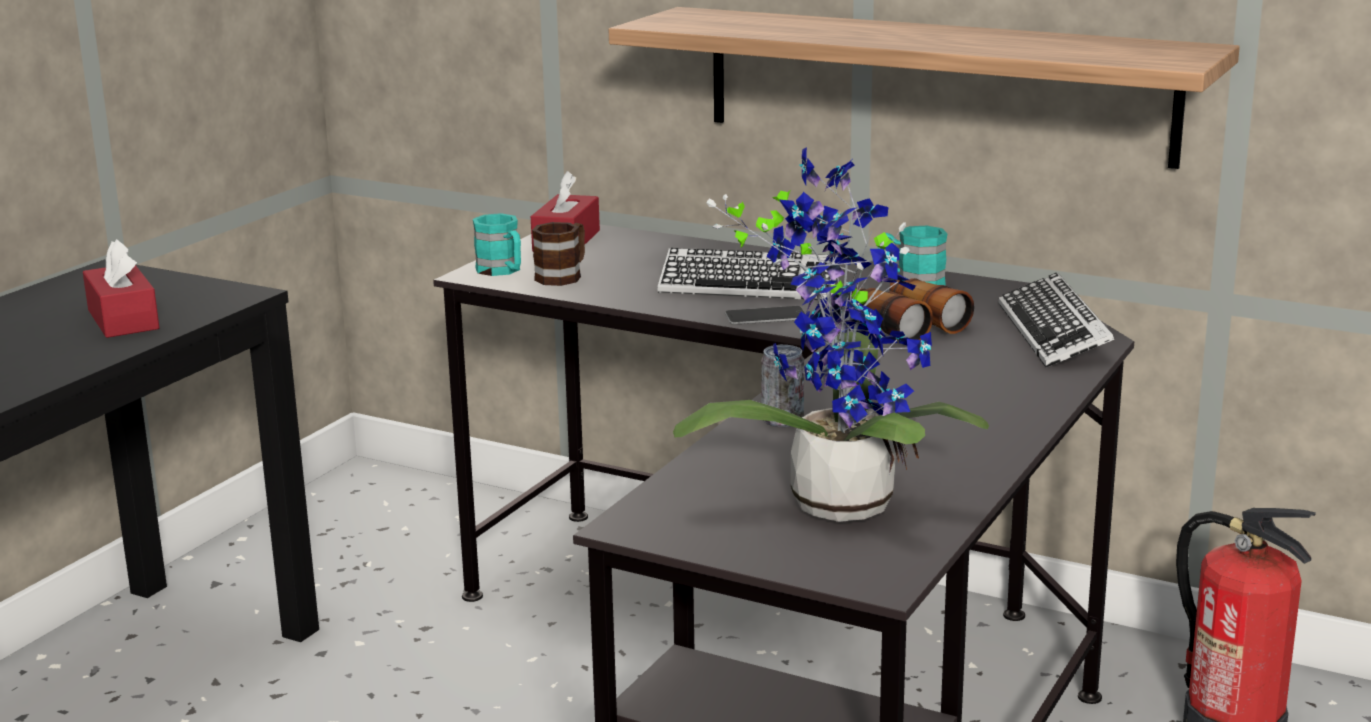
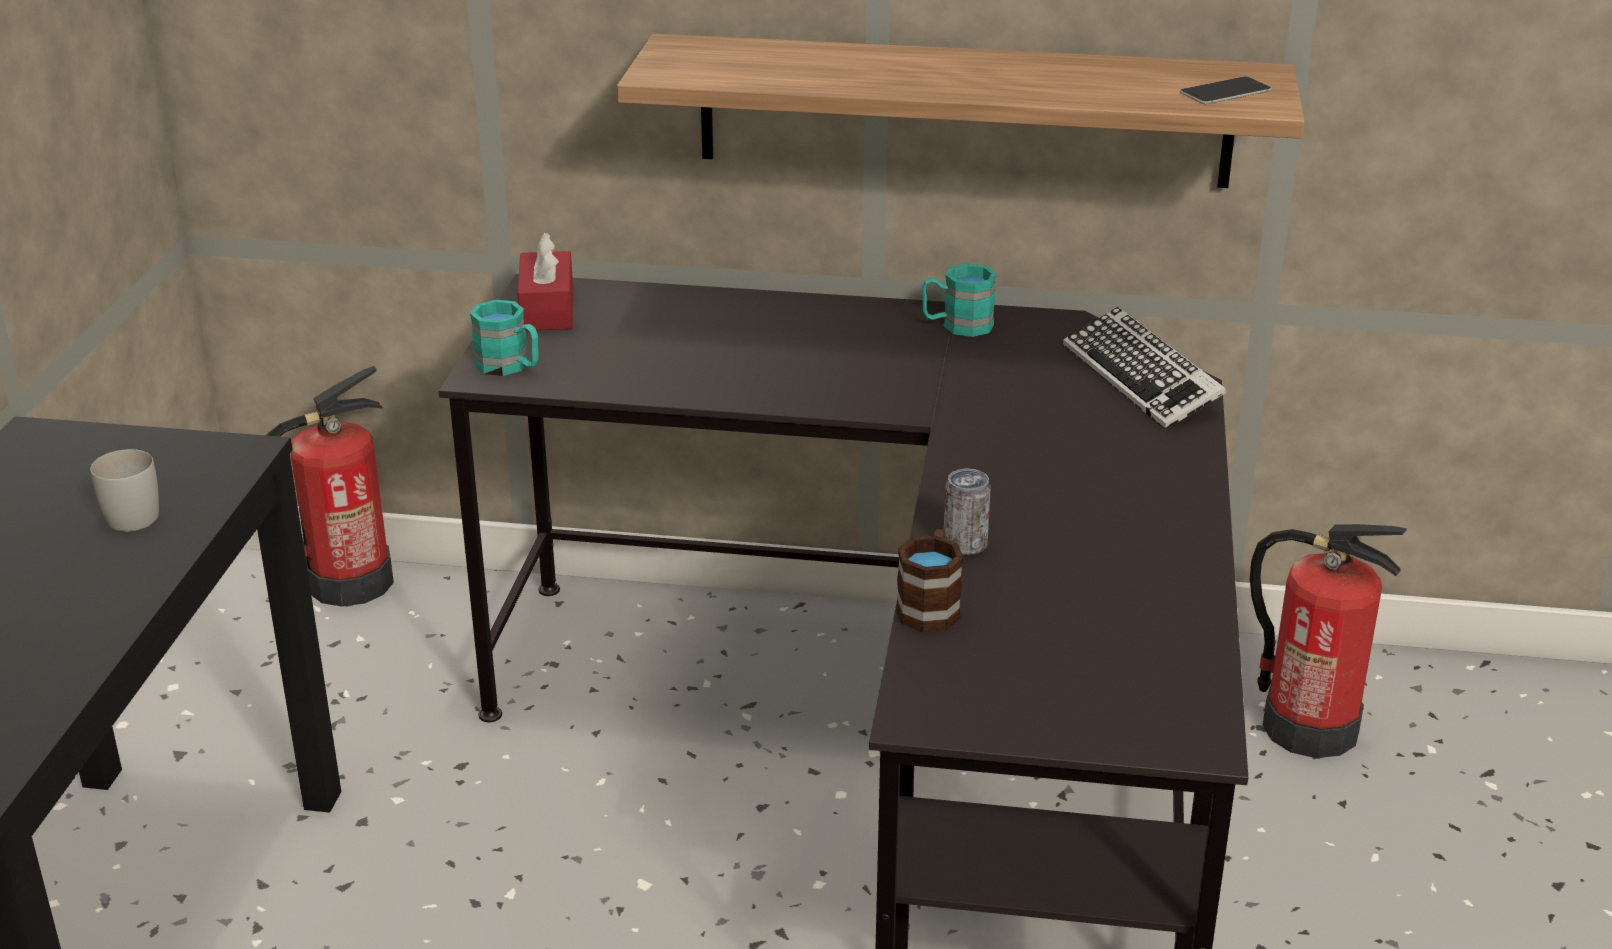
camera: 20 degrees left, 10 degrees up
red tissue box [83,239,159,338] -> white mug [90,449,159,532]
brown mug [532,222,585,286] -> brown mug moved to [896,529,963,632]
keyboard [657,248,837,300] -> none
potted plant [673,147,989,522] -> none
phone [725,306,806,325] -> phone moved to [1180,76,1272,104]
binoculars [847,278,974,340] -> none
none -> fire extinguisher [266,366,394,607]

